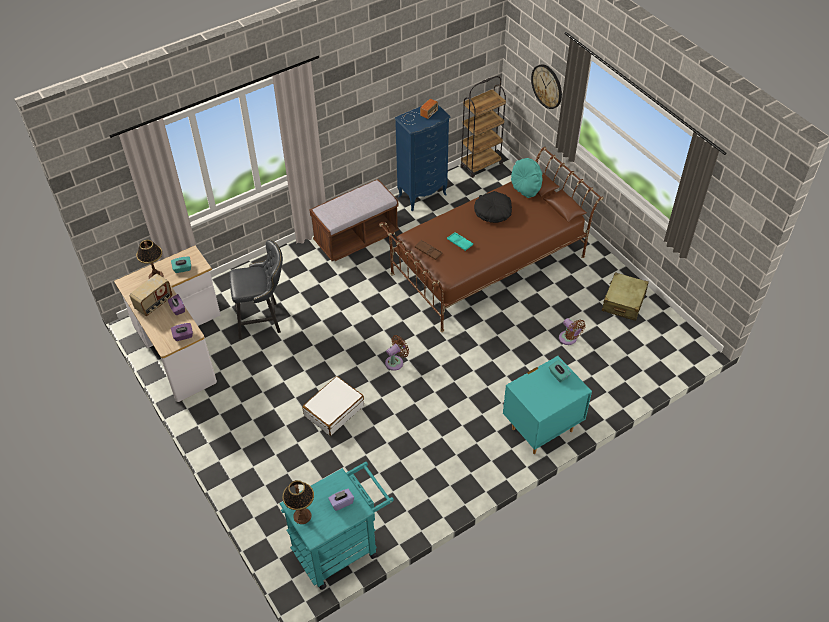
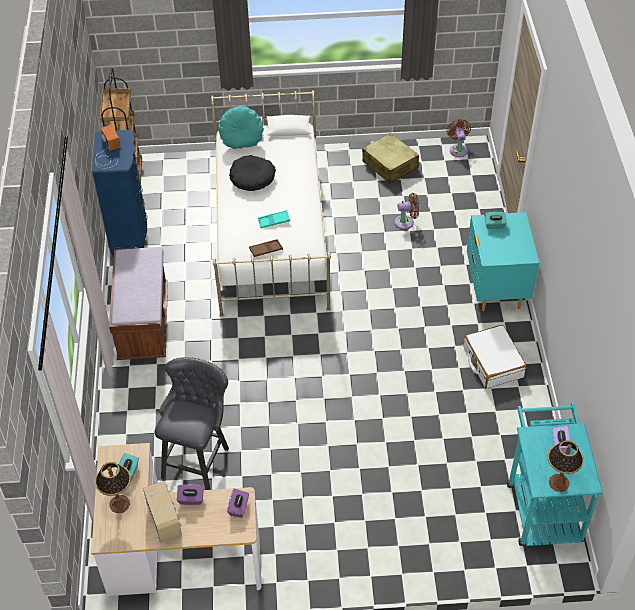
camera: 60 degrees left, 0 degrees up
white suitcase [303,376,364,436] -> white suitcase moved to [464,325,527,389]
brown bed [379,147,604,332] -> white bed [211,90,331,317]
brown fan [385,335,409,371] -> brown fan moved to [446,119,471,157]
wall clock [531,64,562,109] -> none

